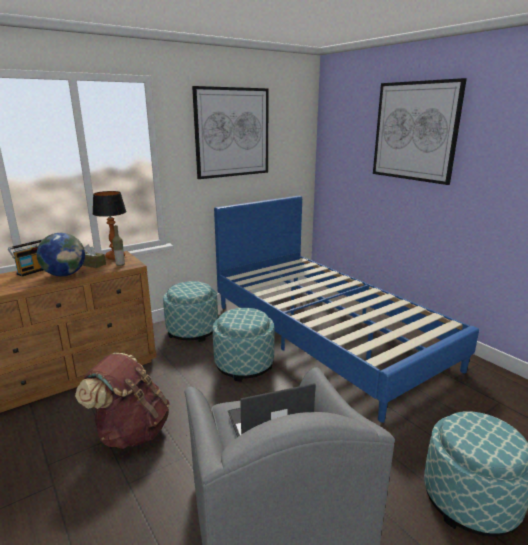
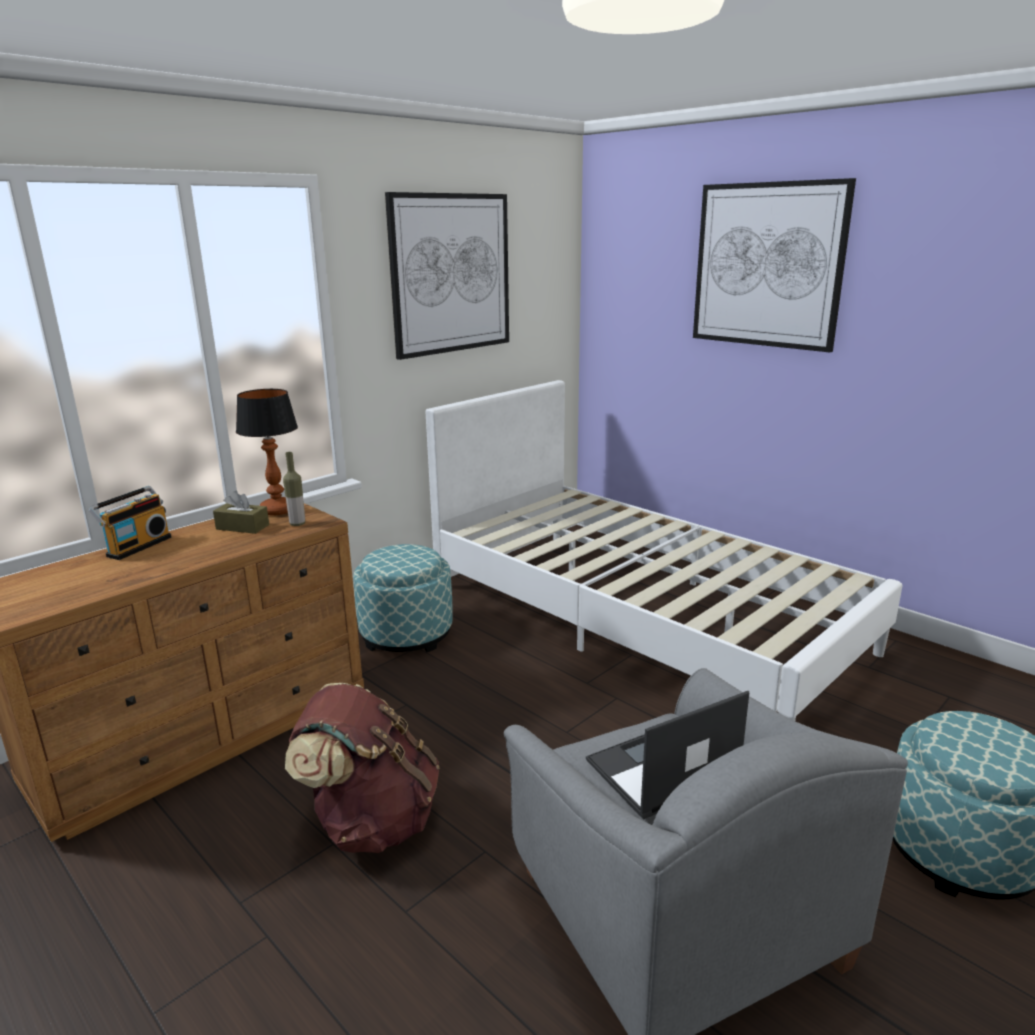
camera: 10 degrees left, 0 degrees up
globe [37,233,85,276] -> none
ottoman [213,308,275,381] -> none
blue bed [214,196,479,423] -> white bed [426,380,903,721]

